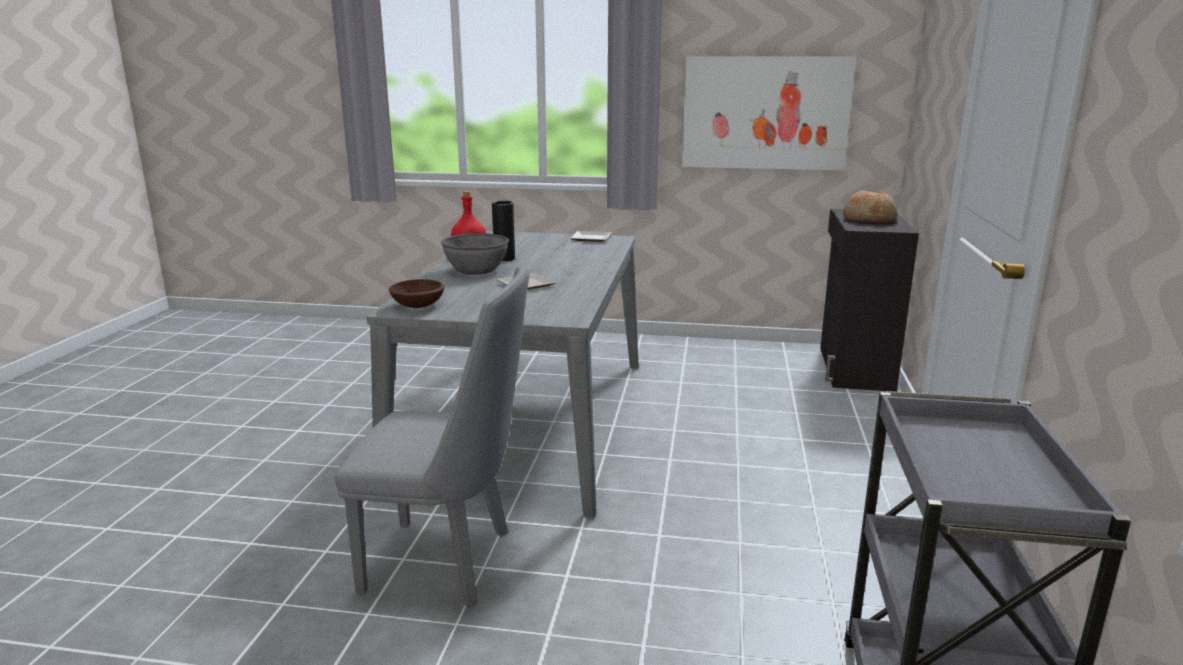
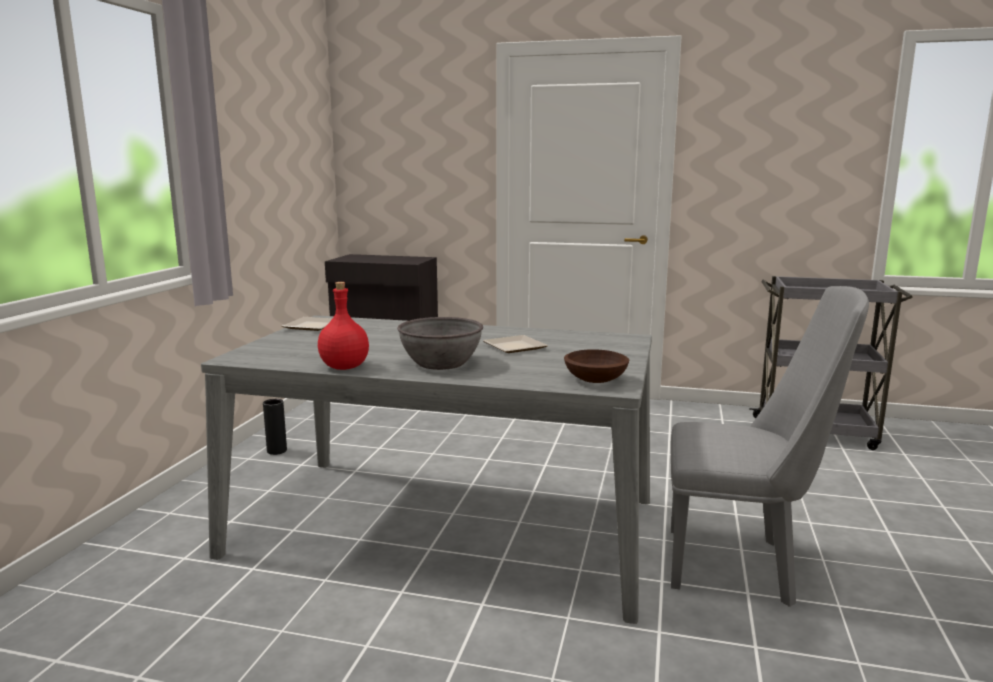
camera: 85 degrees left, 5 degrees down
grey chair [335,266,529,608] -> grey chair turned 90 degrees clockwise [671,286,869,607]
black vase [492,201,515,261] -> black vase moved to [263,399,287,455]
picture [682,56,856,170] -> none
bread [843,190,898,223] -> none

